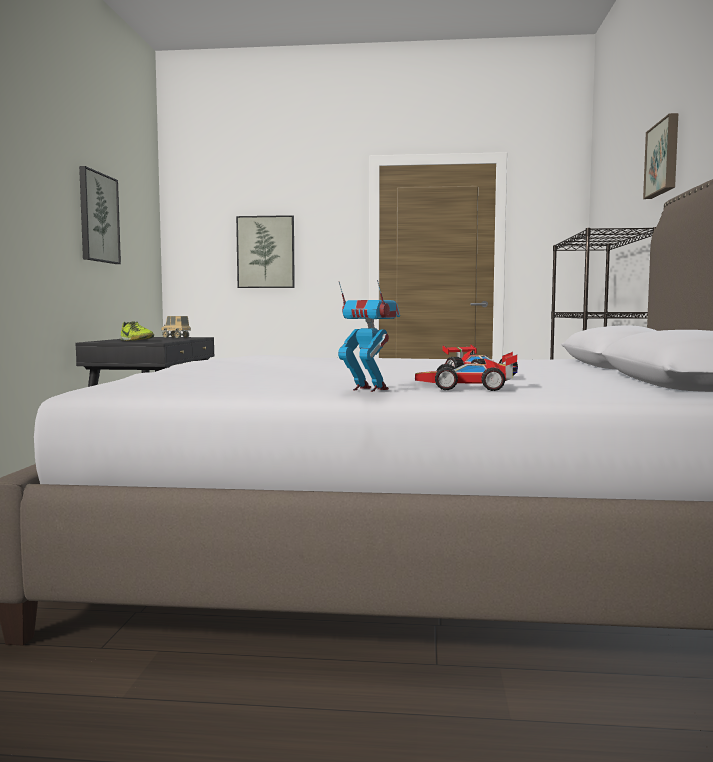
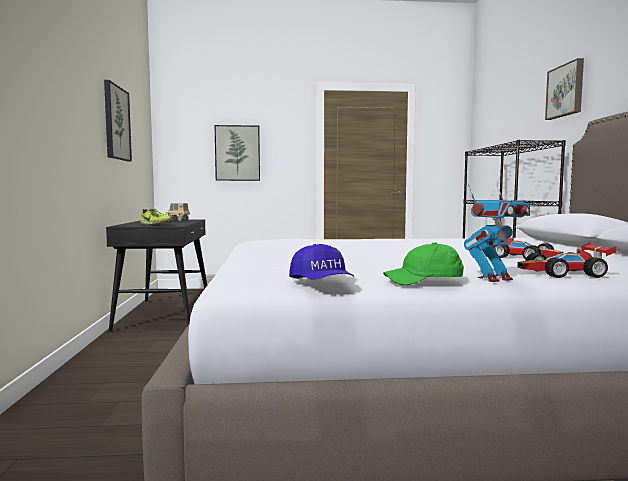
camera: 10 degrees left, 0 degrees up
toy robot [338,280,400,392] -> toy robot turned 135 degrees clockwise [464,184,530,282]
none -> blue cap [289,244,354,280]
none -> green cap [383,242,464,285]

